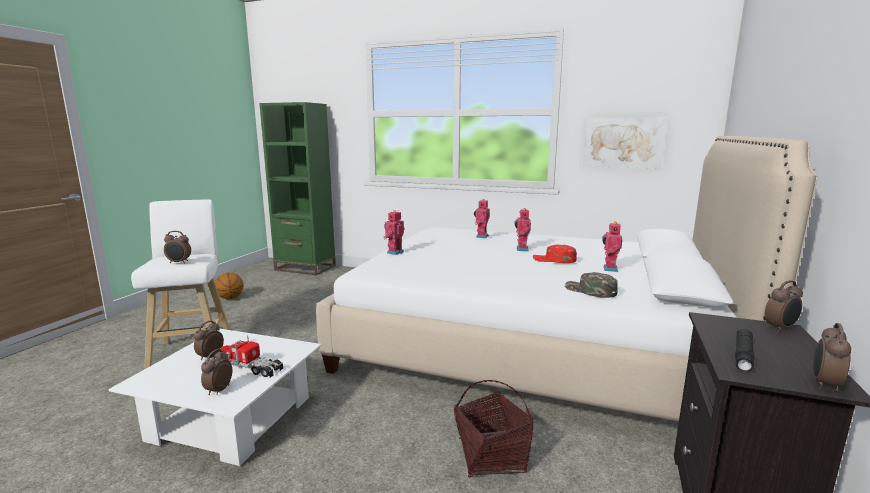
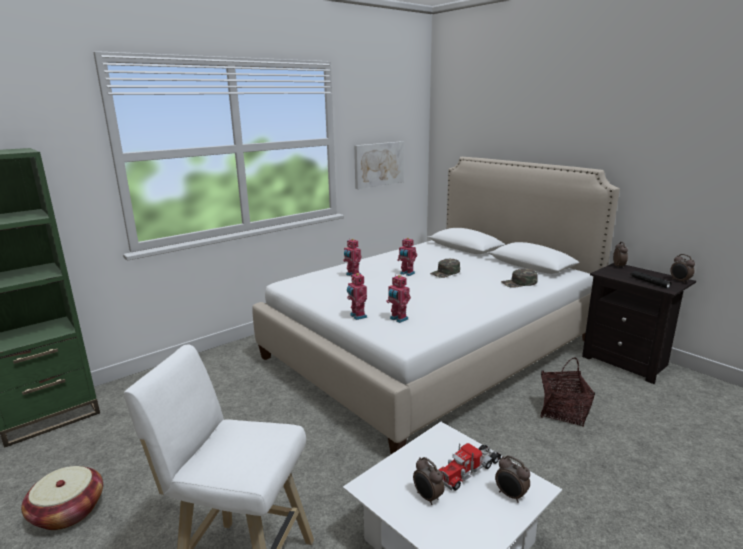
camera: 60 degrees left, 5 degrees up
alarm clock [164,231,191,264] -> none
basketball [215,273,244,299] -> basket [21,466,103,530]
red cap [533,245,577,263] -> green cap [430,259,460,278]
toy robot [602,222,622,272] -> toy robot moved to [386,275,411,323]

